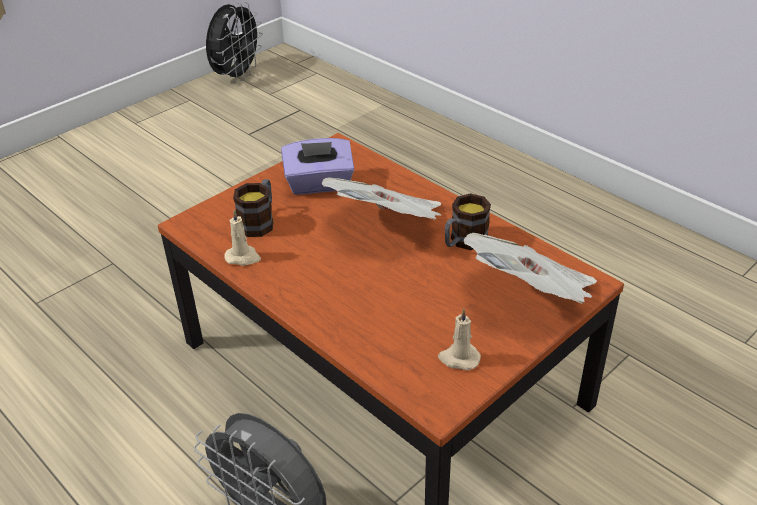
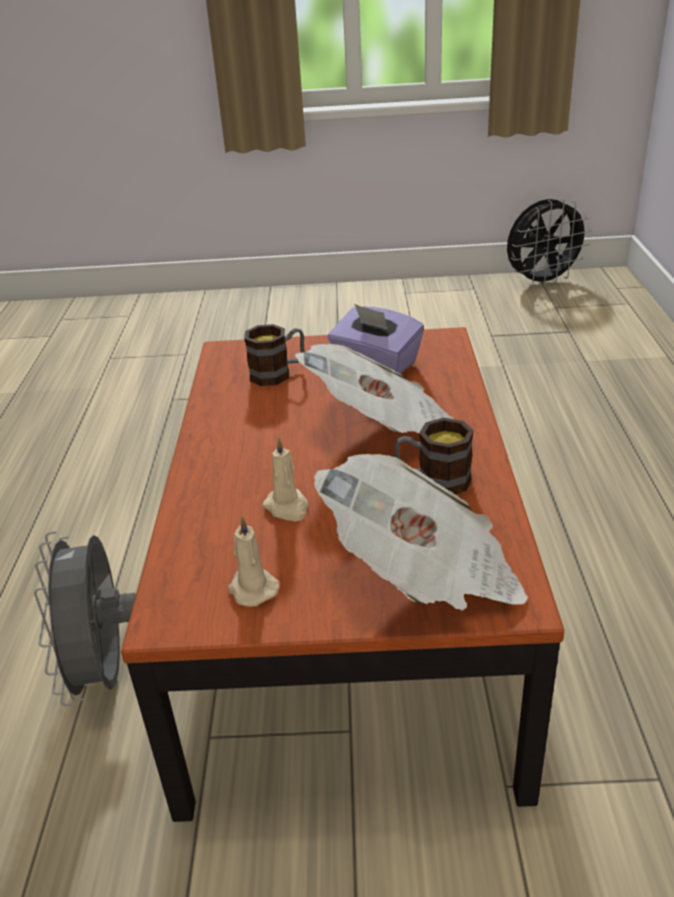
camera: 45 degrees right, 5 degrees down
beige candle [224,209,261,266] -> beige candle moved to [263,437,308,521]

